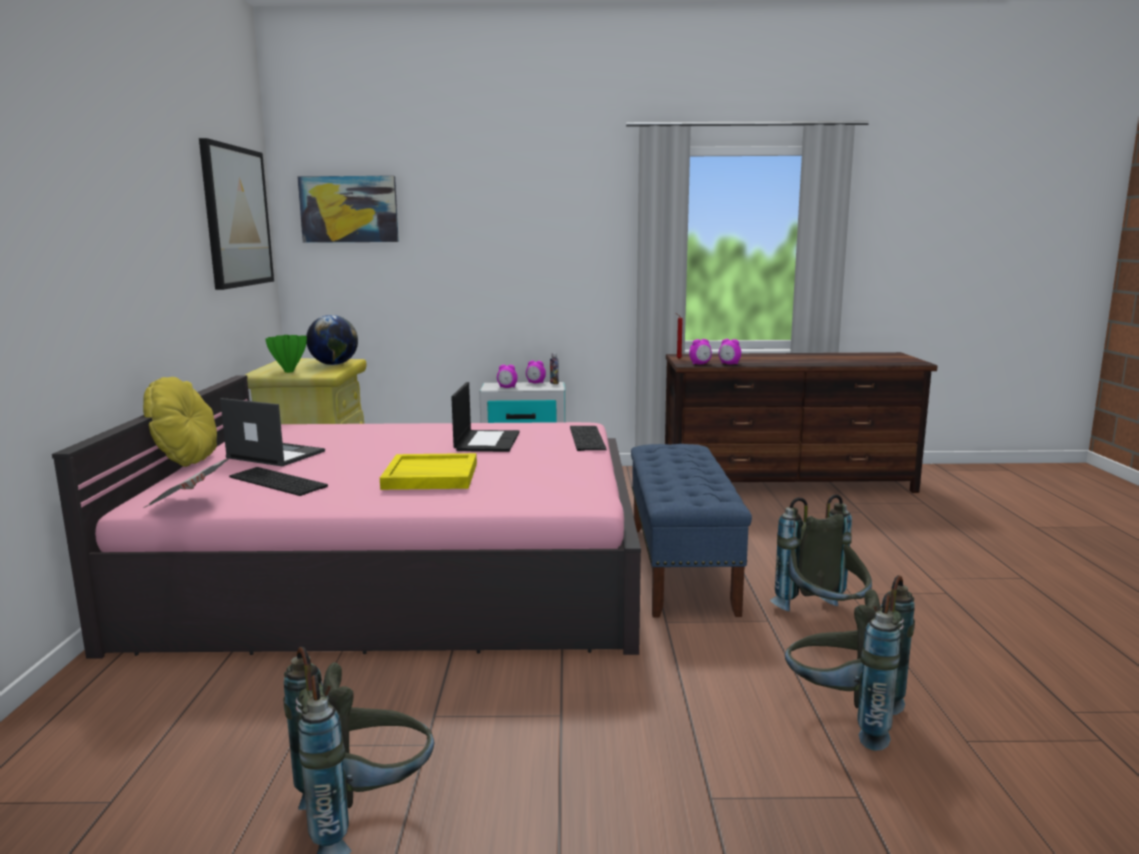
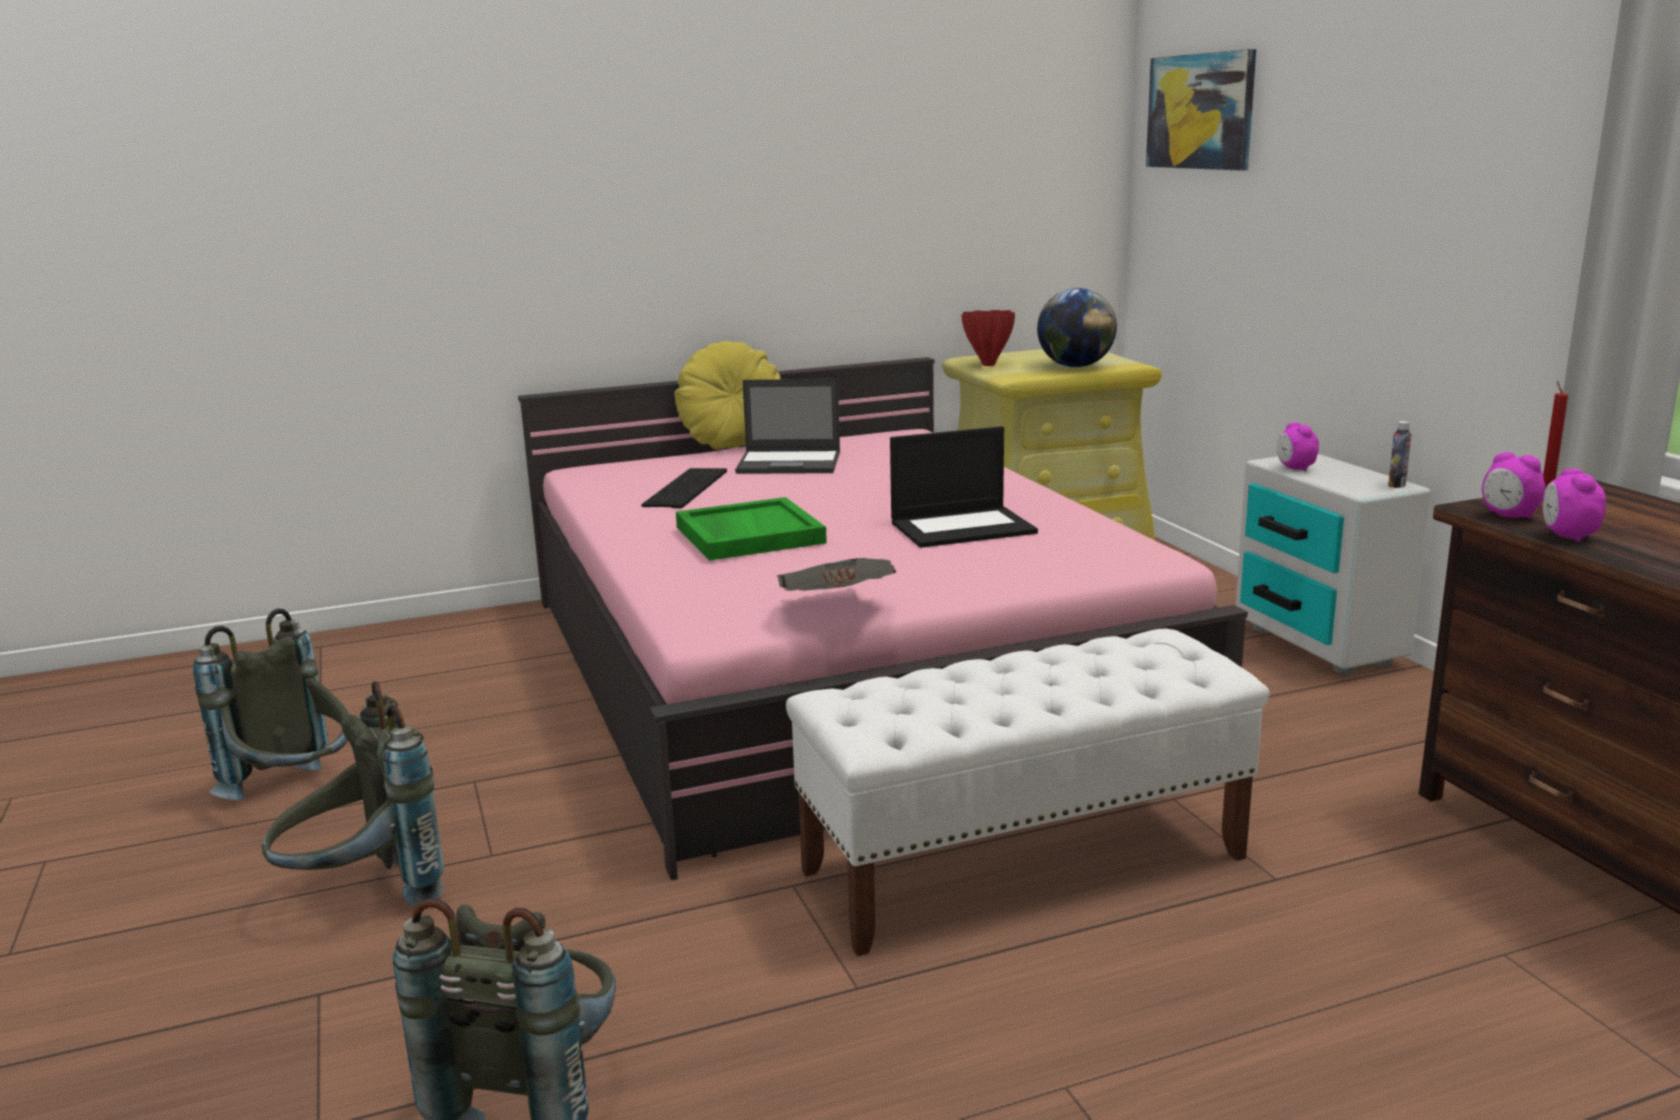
camera: 70 degrees right, 5 degrees up
newspaper [143,459,229,508] -> newspaper moved to [777,558,897,591]
picture [199,138,274,290] -> none
laptop [220,398,325,466] -> laptop turned 90 degrees clockwise [735,379,840,474]
green vase [265,335,307,373] -> red vase [961,310,1015,366]
yellow tray [380,453,477,490] -> green tray [676,497,827,561]
alarm clock [526,361,546,383] -> none
keyboard [570,426,607,451] -> none
blue bench [631,444,752,618] -> white bench [786,629,1269,956]
grey backpack [770,494,872,612] -> grey backpack moved to [262,681,444,906]

